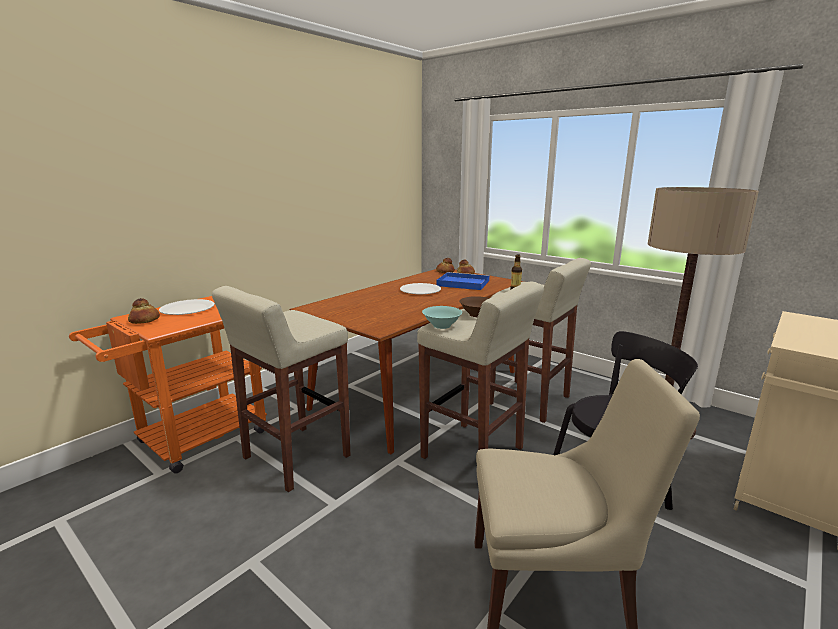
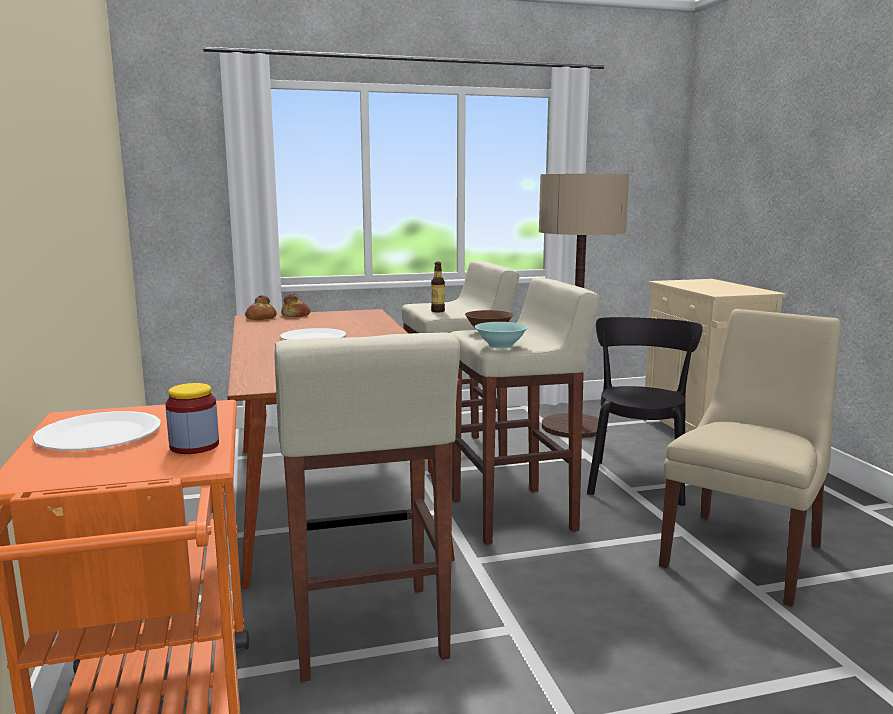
camera: 55 degrees left, 5 degrees down
bread [128,298,160,324] -> none
blue tray [437,272,490,290] -> none
none -> jar [165,383,219,454]

